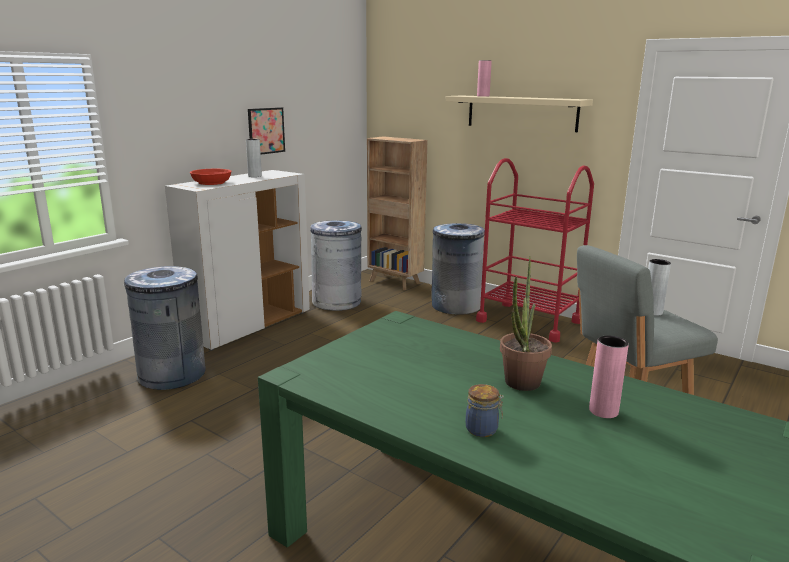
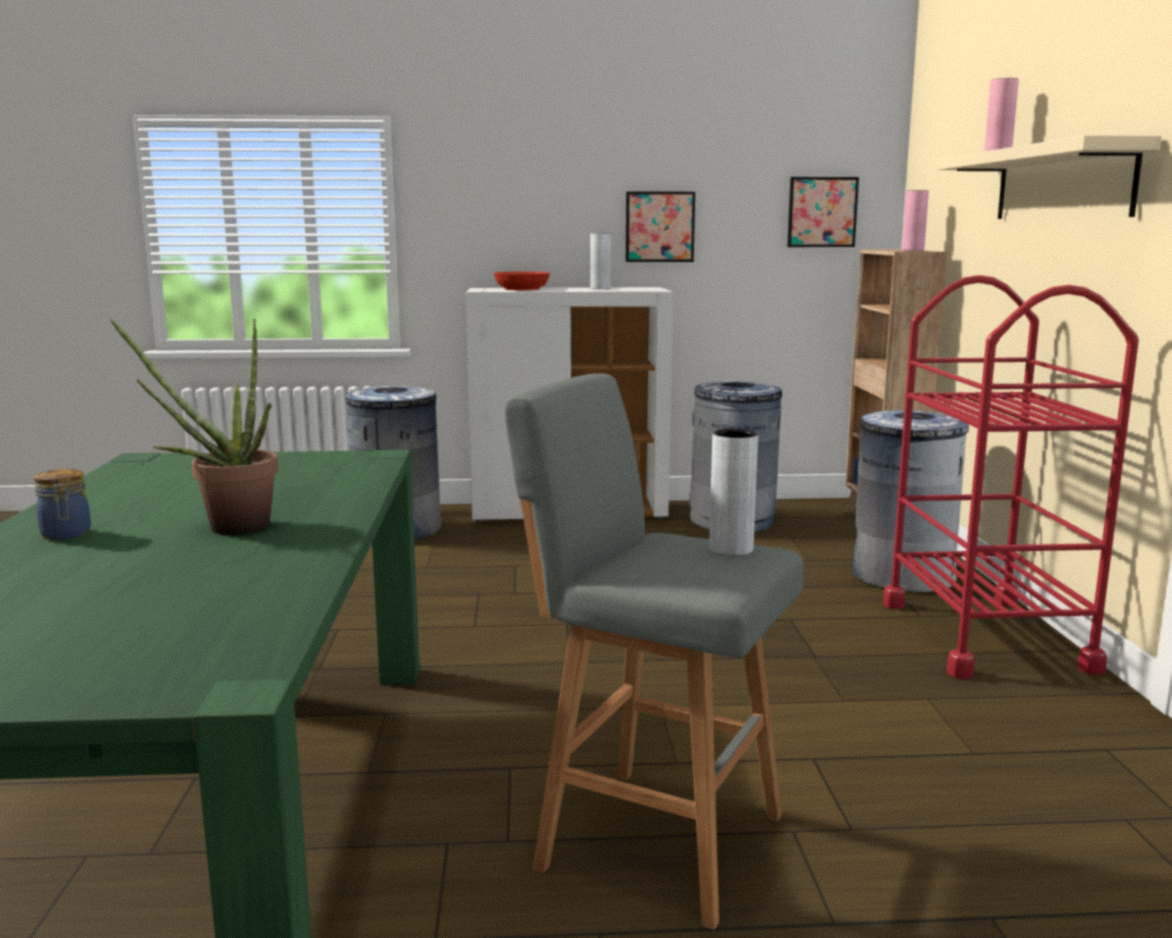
camera: 50 degrees right, 5 degrees down
pink vase [589,336,629,418] -> pink vase moved to [902,190,929,251]
none -> picture [787,177,859,247]

